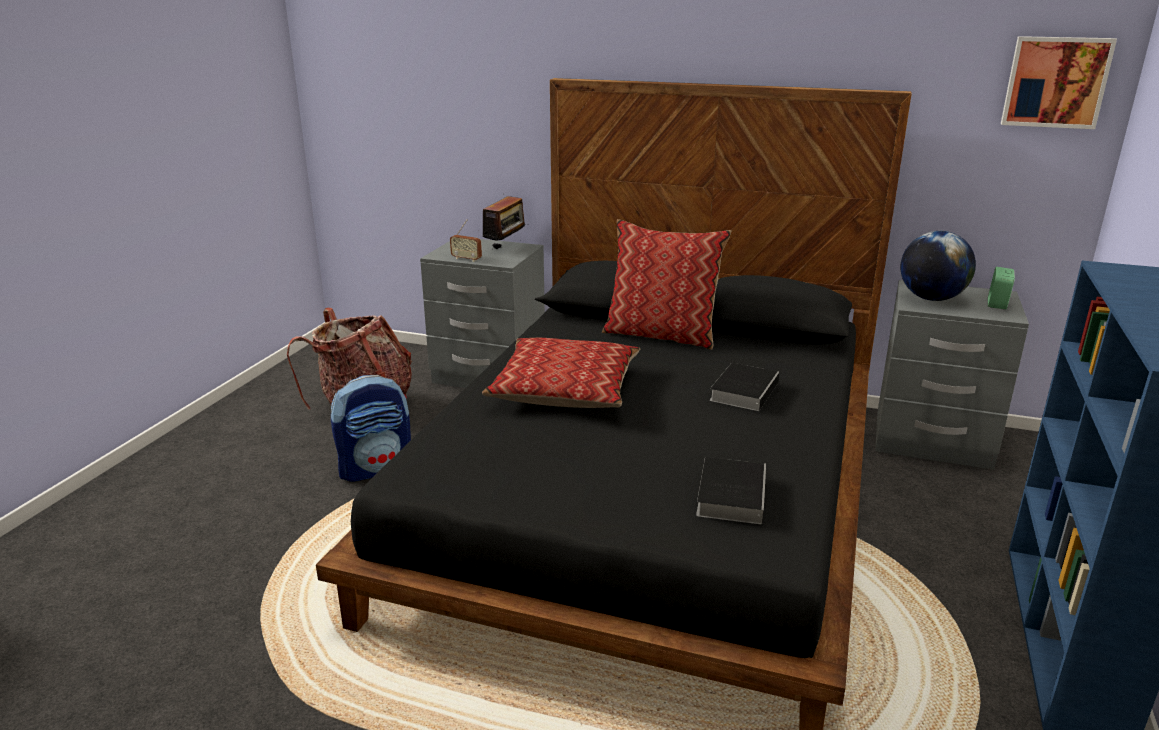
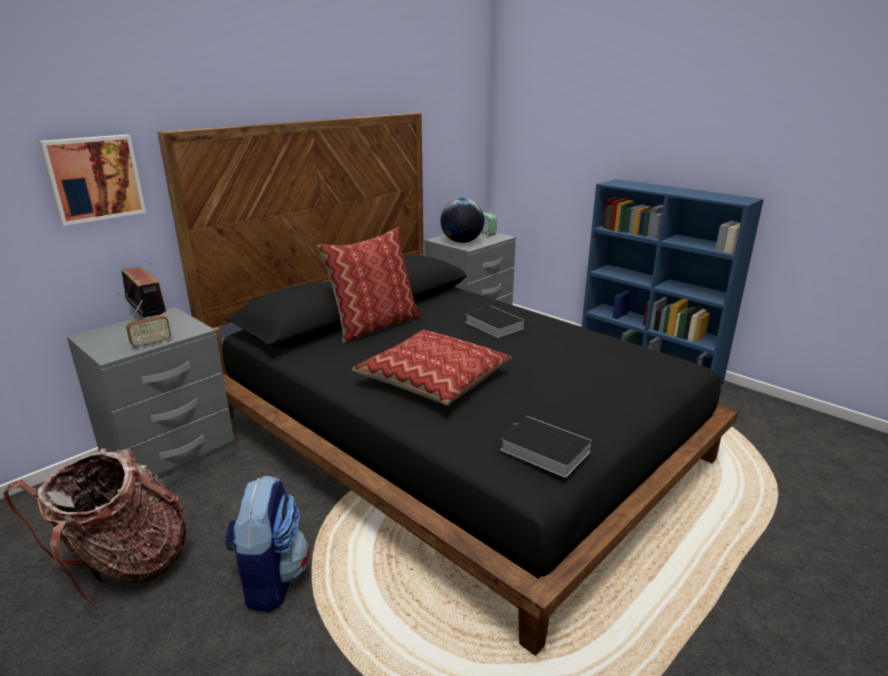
camera: 65 degrees left, 0 degrees up
book [696,457,766,525] -> book moved to [500,416,592,478]
picture [1001,36,1117,129] -> picture moved to [38,134,146,226]

